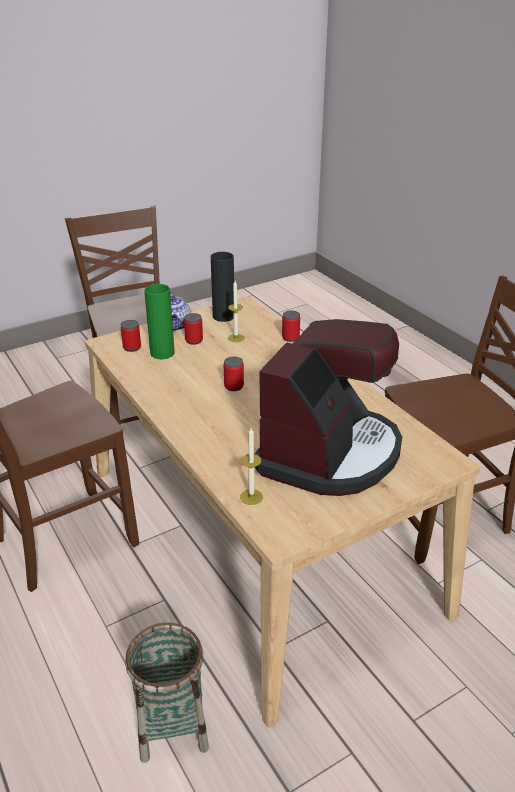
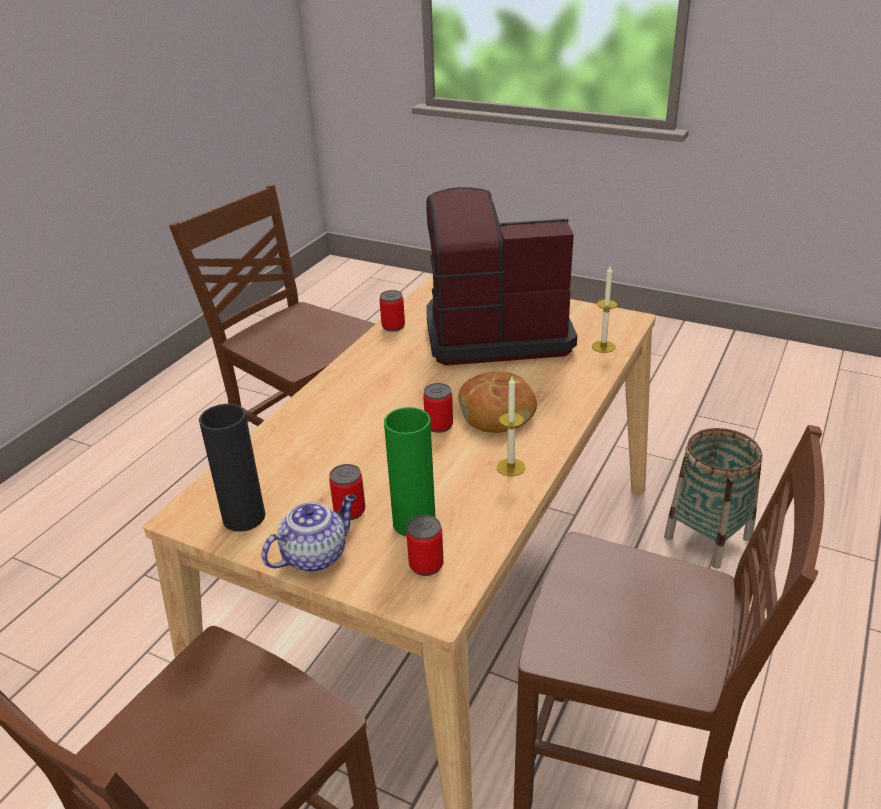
camera: 120 degrees left, 0 degrees up
candle [228,281,245,342] -> candle moved to [497,377,525,476]
can [282,311,300,342] -> can moved to [380,290,405,332]
none -> bread [458,371,537,433]

